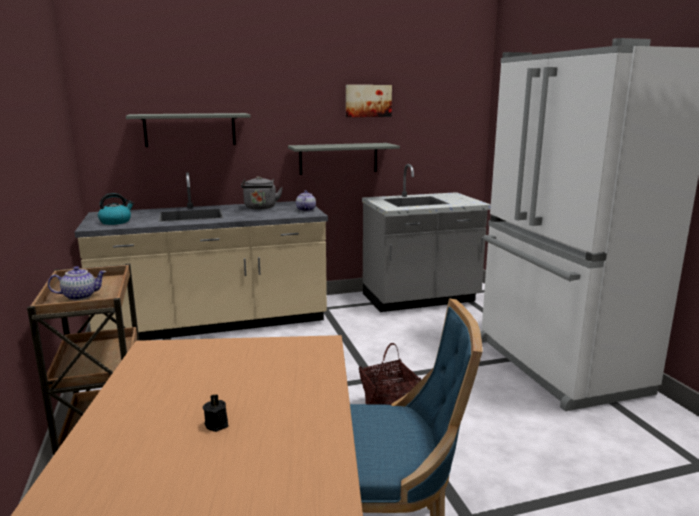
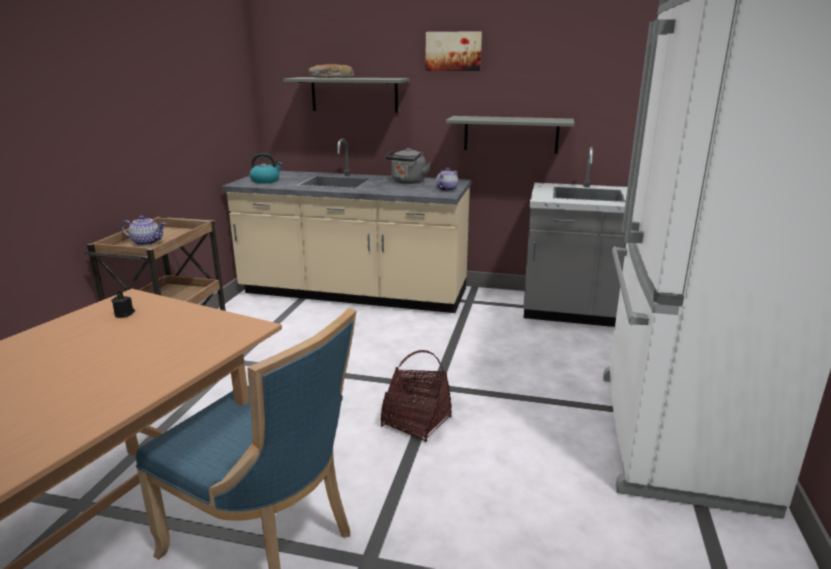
camera: 30 degrees right, 5 degrees up
black candle [203,394,229,432] -> black candle moved to [111,291,135,318]
picture [346,85,392,117] -> picture moved to [425,31,482,71]
none -> bread [308,64,354,78]

